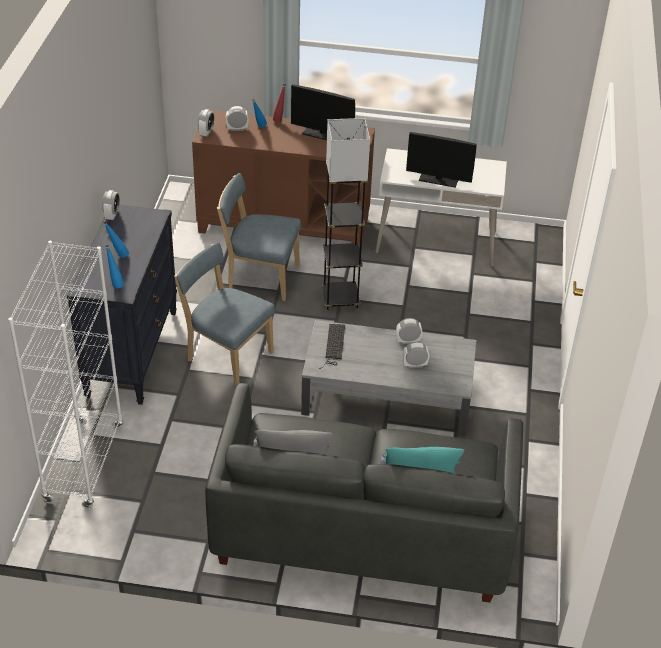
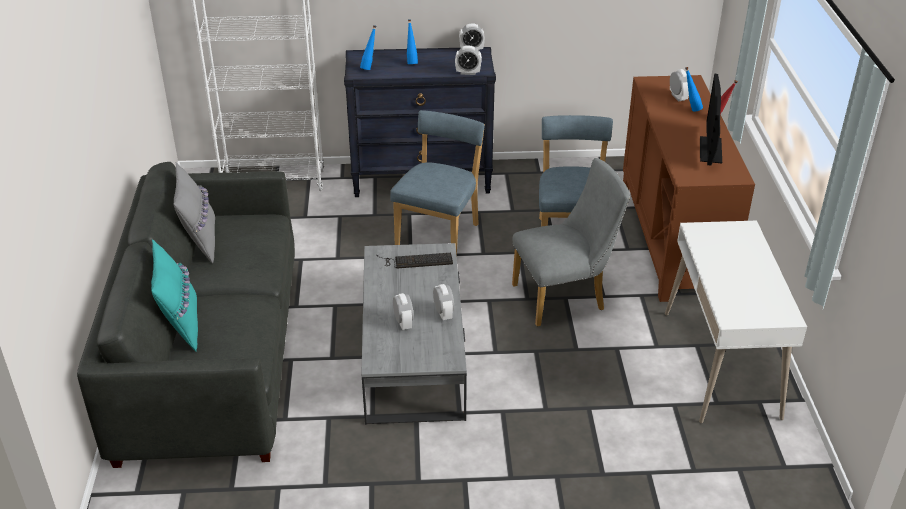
camera: 80 degrees right, 5 degrees down
alarm clock [198,109,214,137] -> alarm clock moved to [455,46,482,75]
grey floor lamp [322,118,370,310] -> grey chair [512,158,630,326]
monitor [406,132,477,188] -> none

